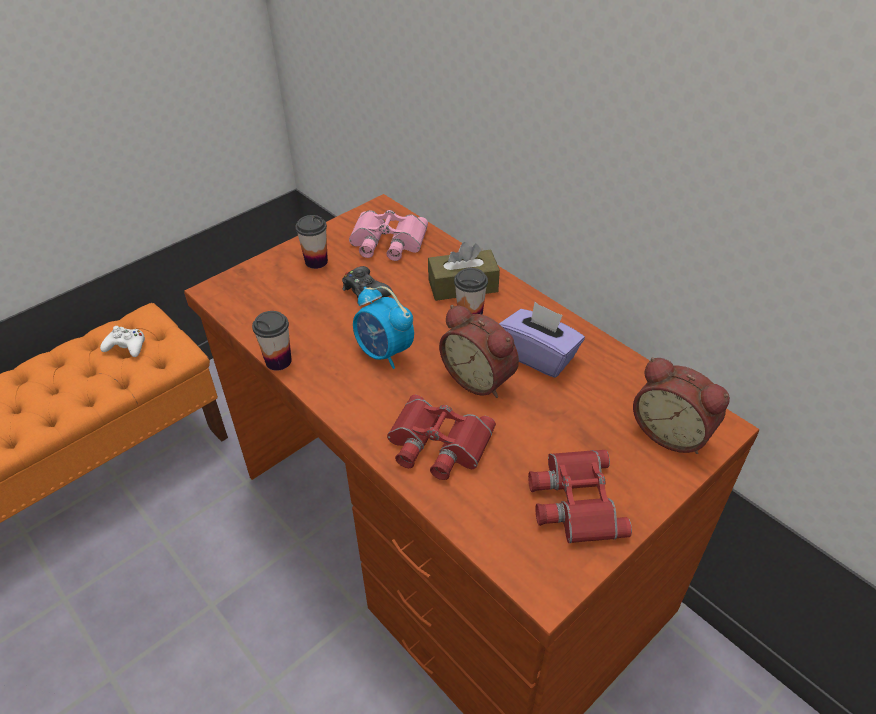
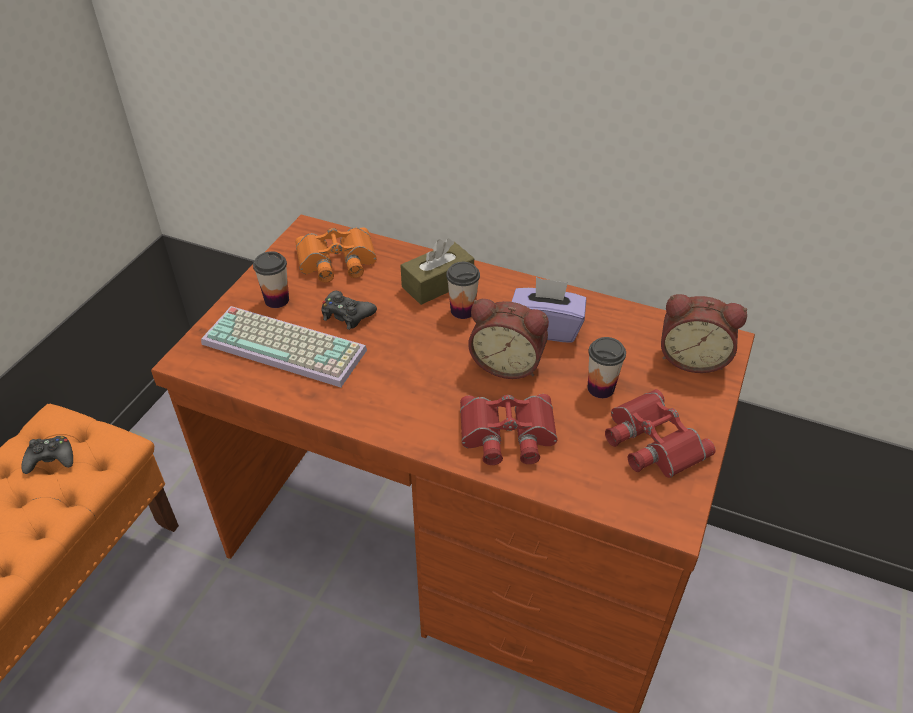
camera: 25 degrees left, 0 degrees up
white game controller [100,326,145,357] -> black game controller [21,436,73,474]
cup [252,311,292,371] -> cup moved to [588,337,626,398]
pink binoculars [349,210,428,261] -> orange binoculars [295,227,377,282]
alarm clock [353,286,414,369] -> none
none -> keyboard [201,306,367,387]

